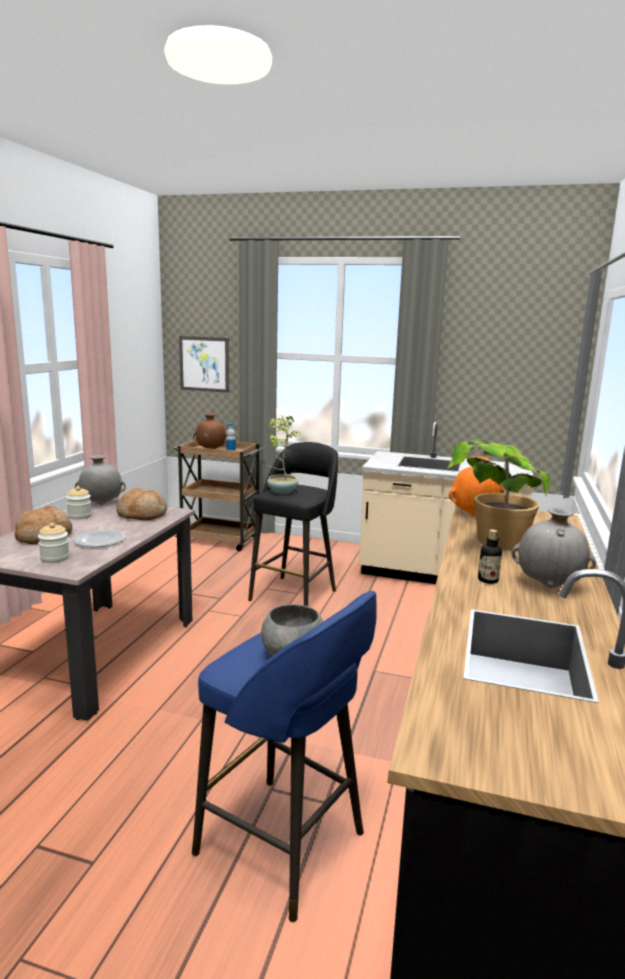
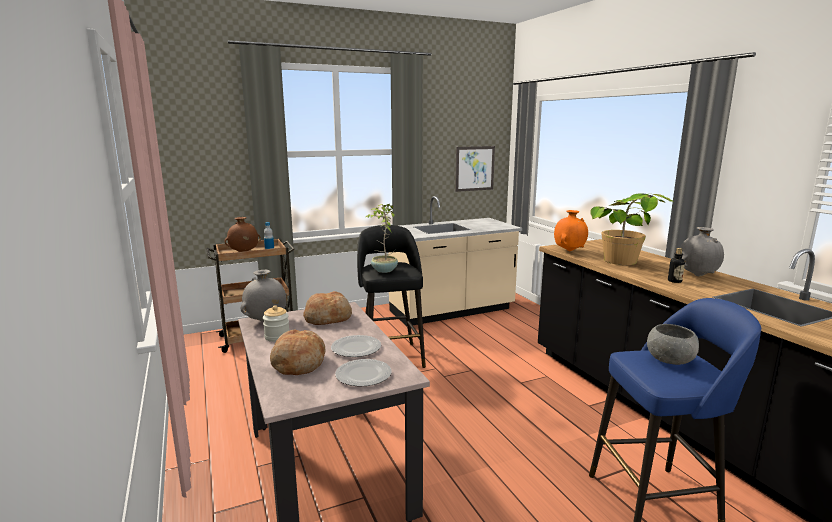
camera: 40 degrees left, 0 degrees up
jar [38,523,70,563] -> plate [335,359,391,386]
picture [179,336,229,393] -> picture moved to [455,146,495,192]

